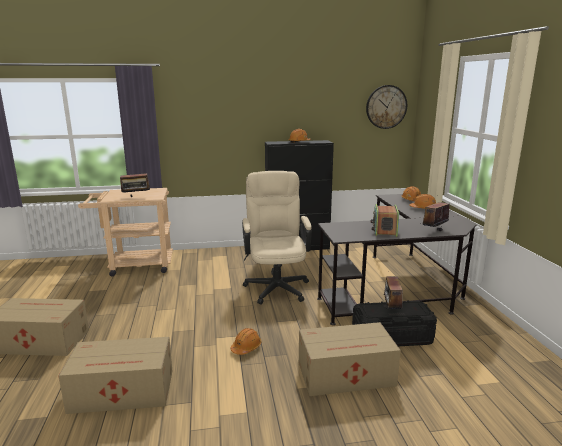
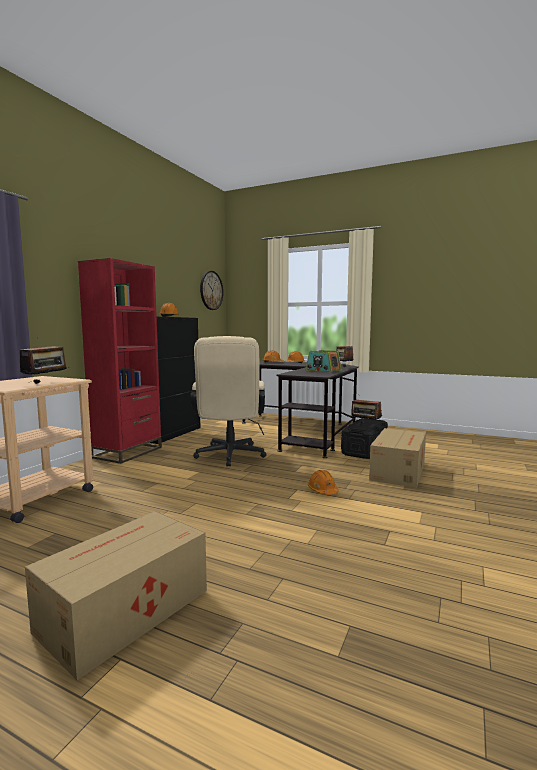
camera: 55 degrees left, 10 degrees down
cardboard box [58,337,172,414] -> none
beige office chair [242,171,312,305] -> beige office chair turned 120 degrees counterclockwise [190,336,267,466]
none -> red bookcase [78,258,162,464]

